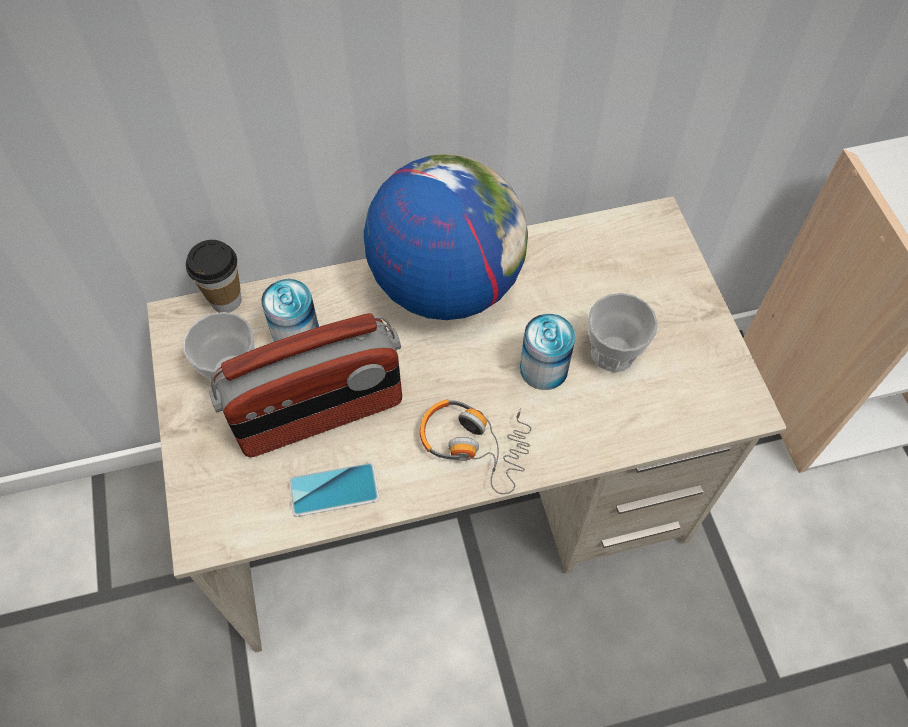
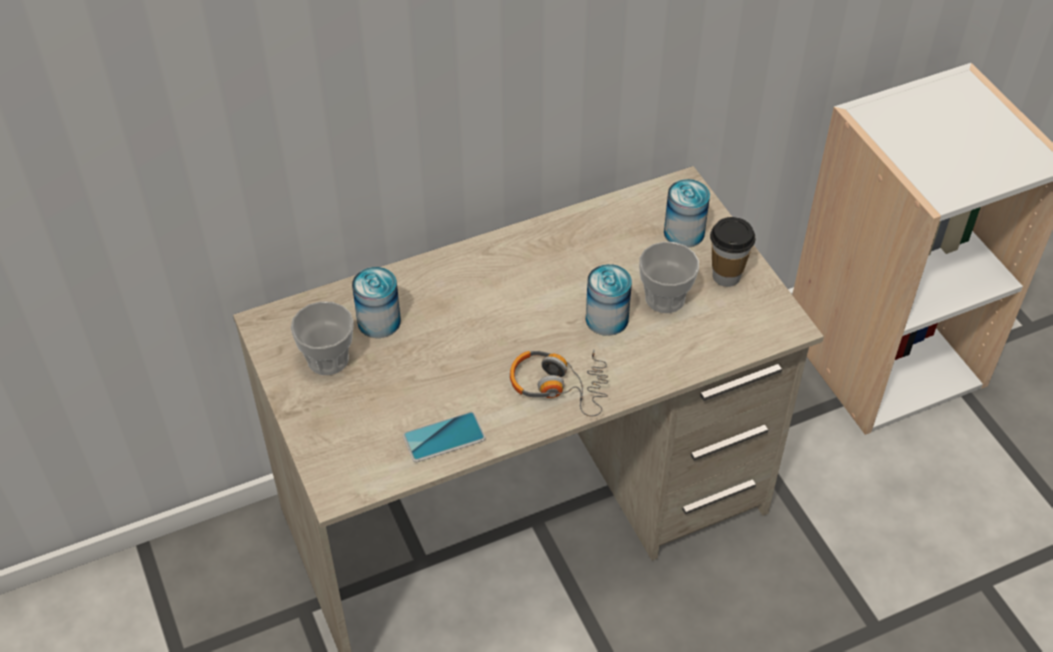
camera: 10 degrees left, 10 degrees down
cup [186,240,241,313] -> cup moved to [710,217,756,287]
radio [209,313,402,457] -> none
globe [364,154,528,320] -> none
none -> can [664,179,710,248]

